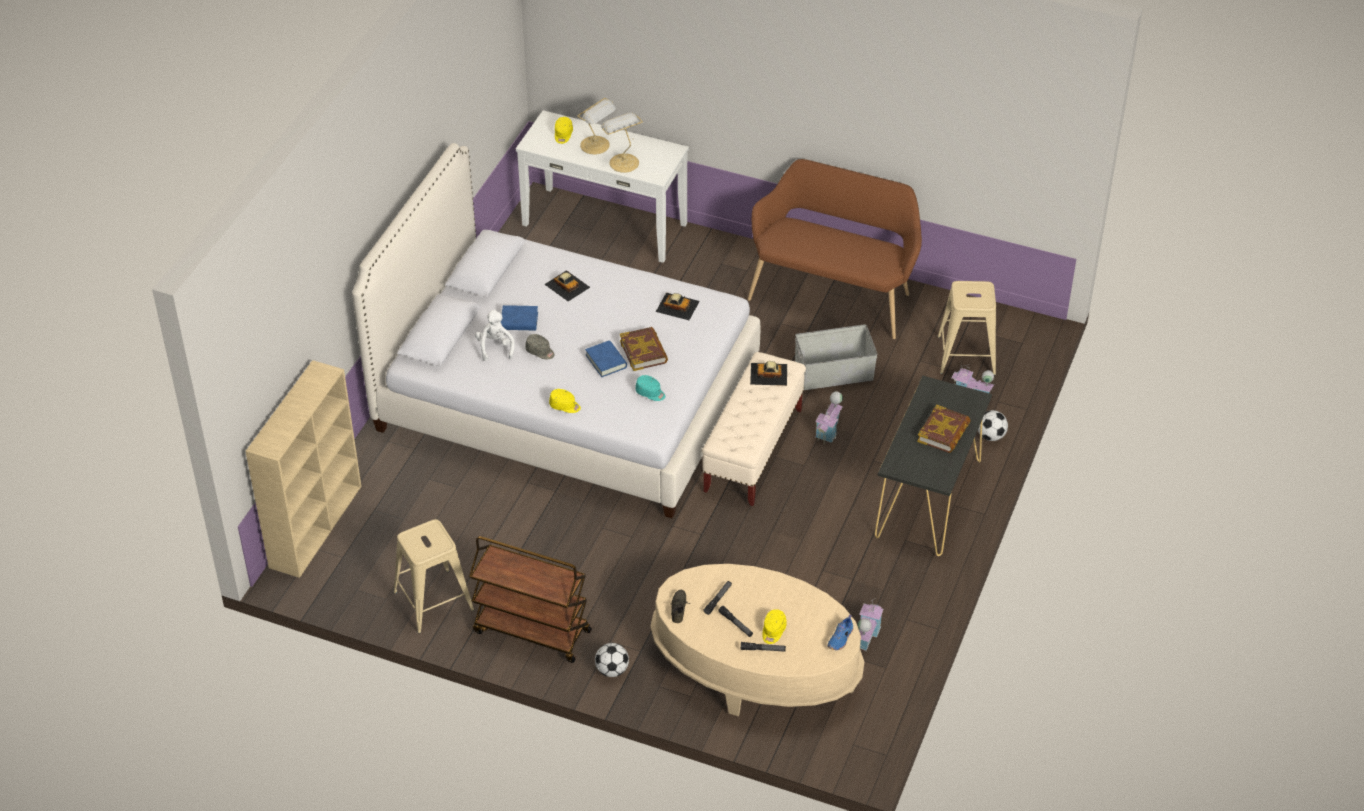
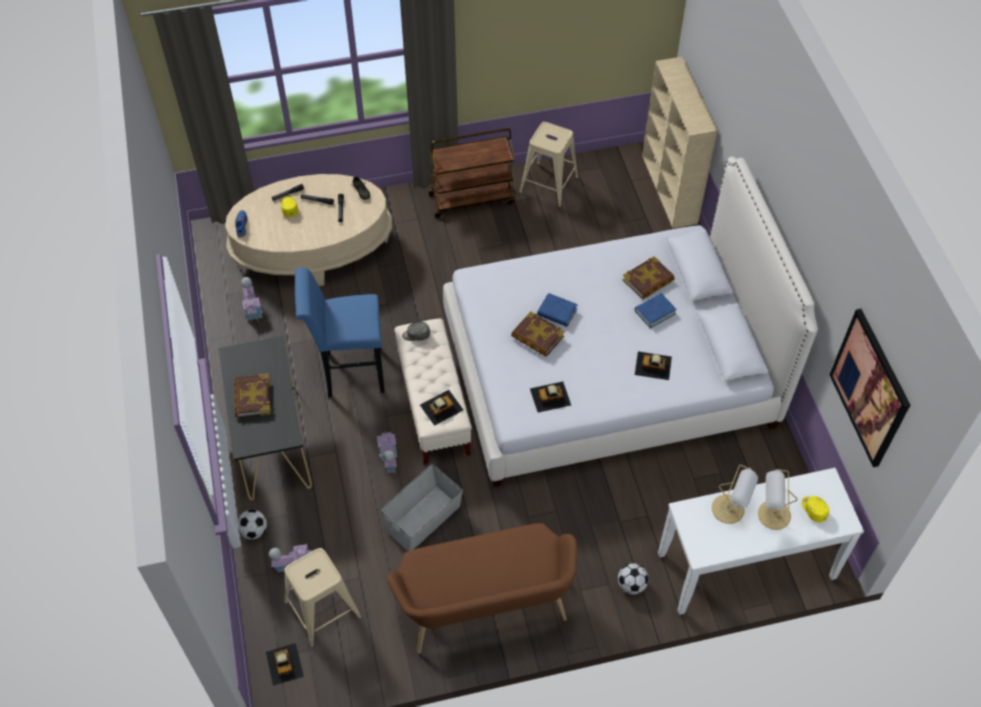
camera: 145 degrees right, 10 degrees up
white plush toy [475,309,515,361] -> book [622,256,675,299]
grey cap [525,334,555,360] -> grey cap moved to [402,322,430,341]
yellow cap [549,389,581,413] -> none
football [595,643,629,677] -> football moved to [618,563,649,594]
turquoise cap [635,375,665,401] -> none
none -> toy car [266,643,304,686]
none -> blue stool [295,268,385,397]
none -> picture [829,309,910,467]

